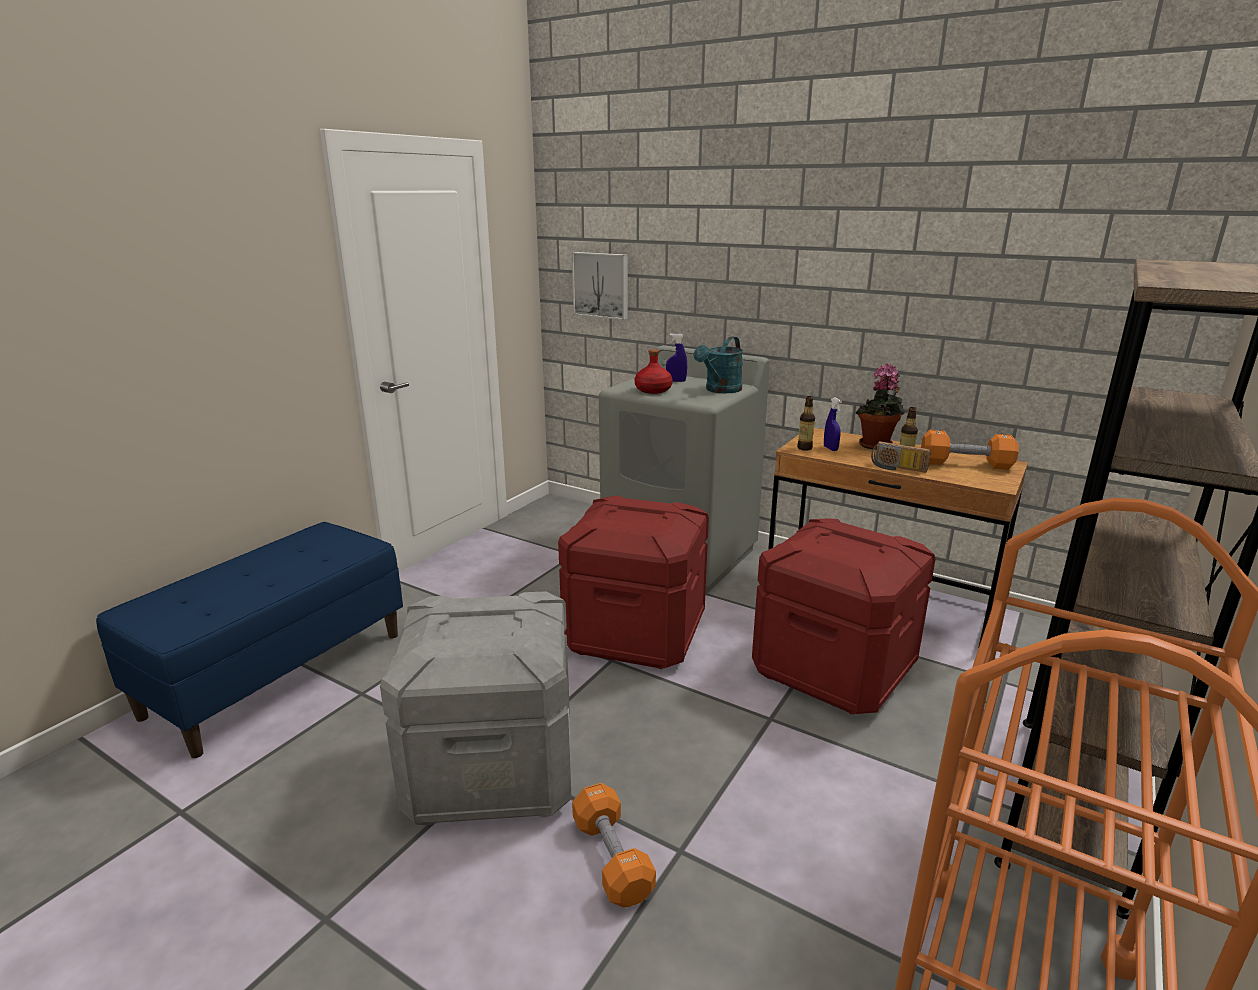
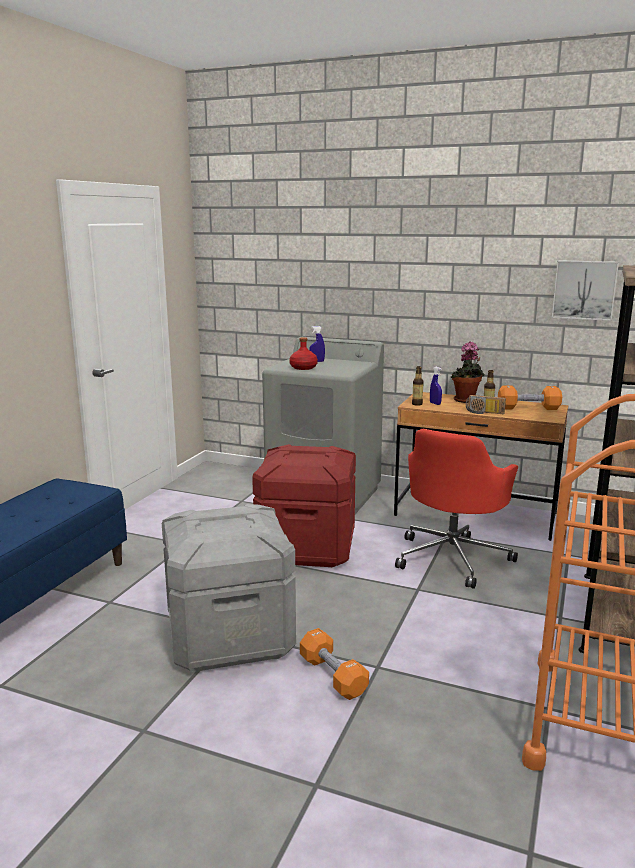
camera: 10 degrees left, 5 degrees down
picture [572,252,628,320] -> picture moved to [552,260,619,321]
turquoise watering can [694,336,743,393] -> none
red storage box [752,518,935,714] -> red office chair [395,429,518,589]

